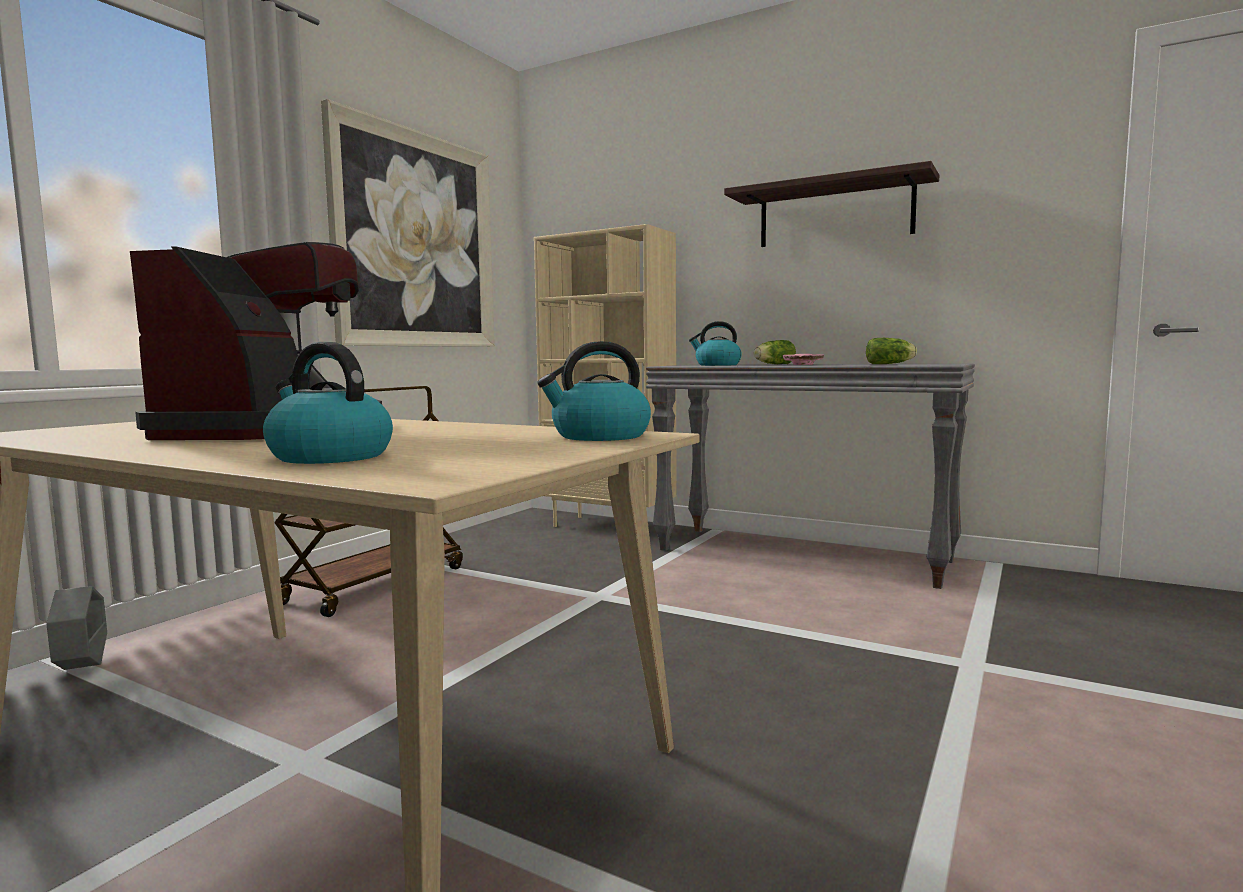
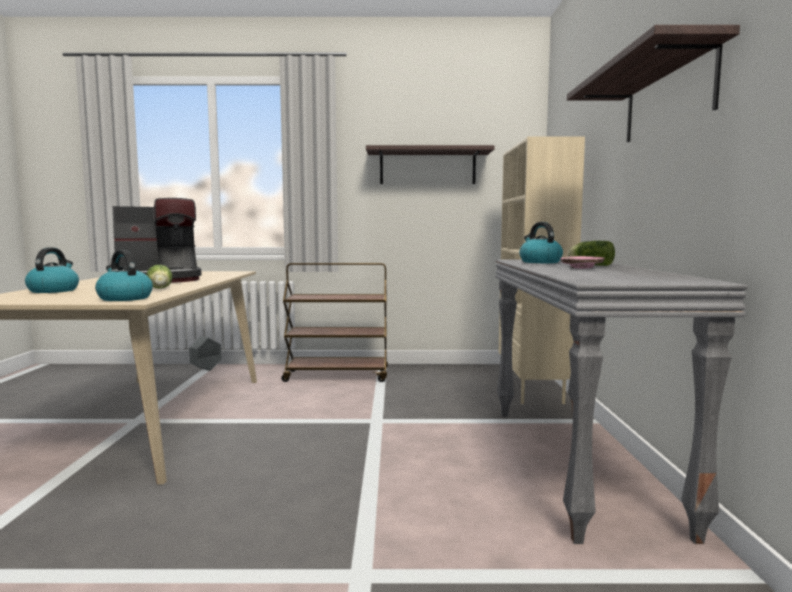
camera: 60 degrees right, 0 degrees up
picture [321,99,495,347] -> shelf [366,145,495,184]
lettuce [866,338,917,364] -> lettuce moved to [146,265,173,289]

